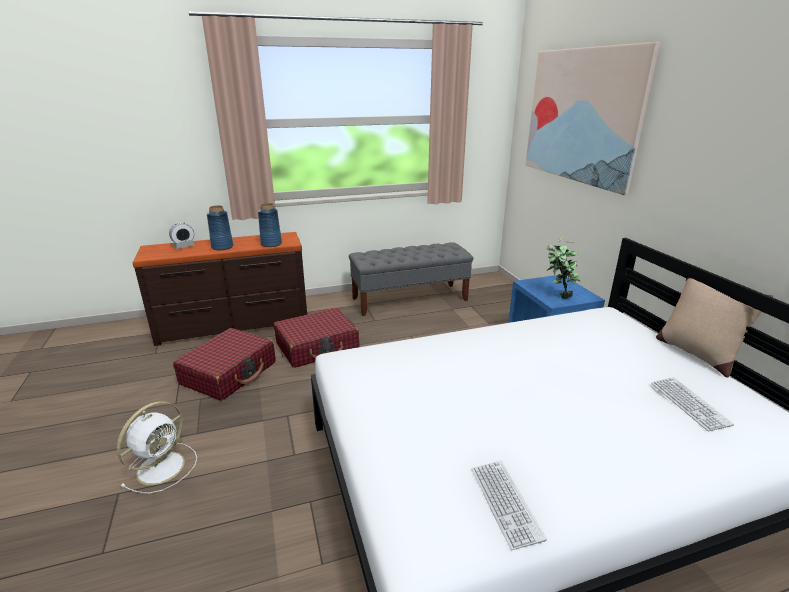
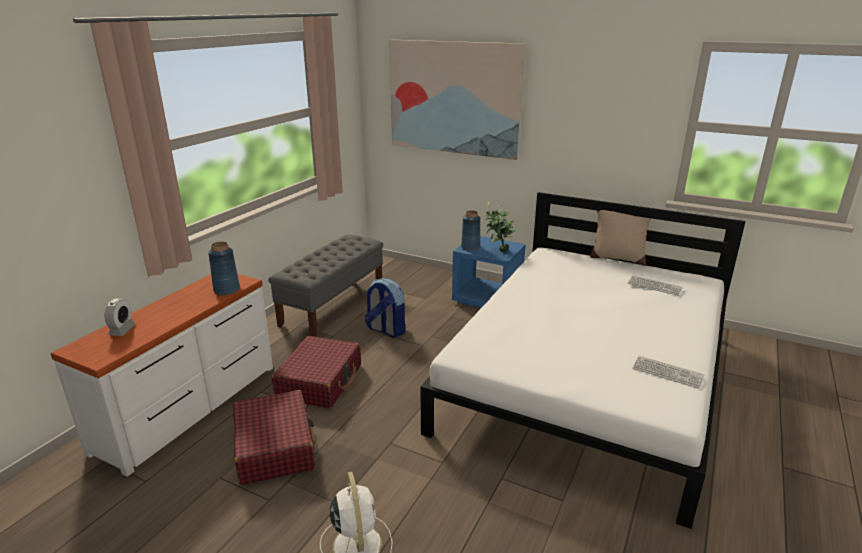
camera: 45 degrees left, 0 degrees up
brown dresser [132,232,307,346] -> white dresser [51,274,273,476]
blue vase [207,205,233,250] -> blue vase moved to [461,210,480,251]
none -> backpack [364,278,405,338]

